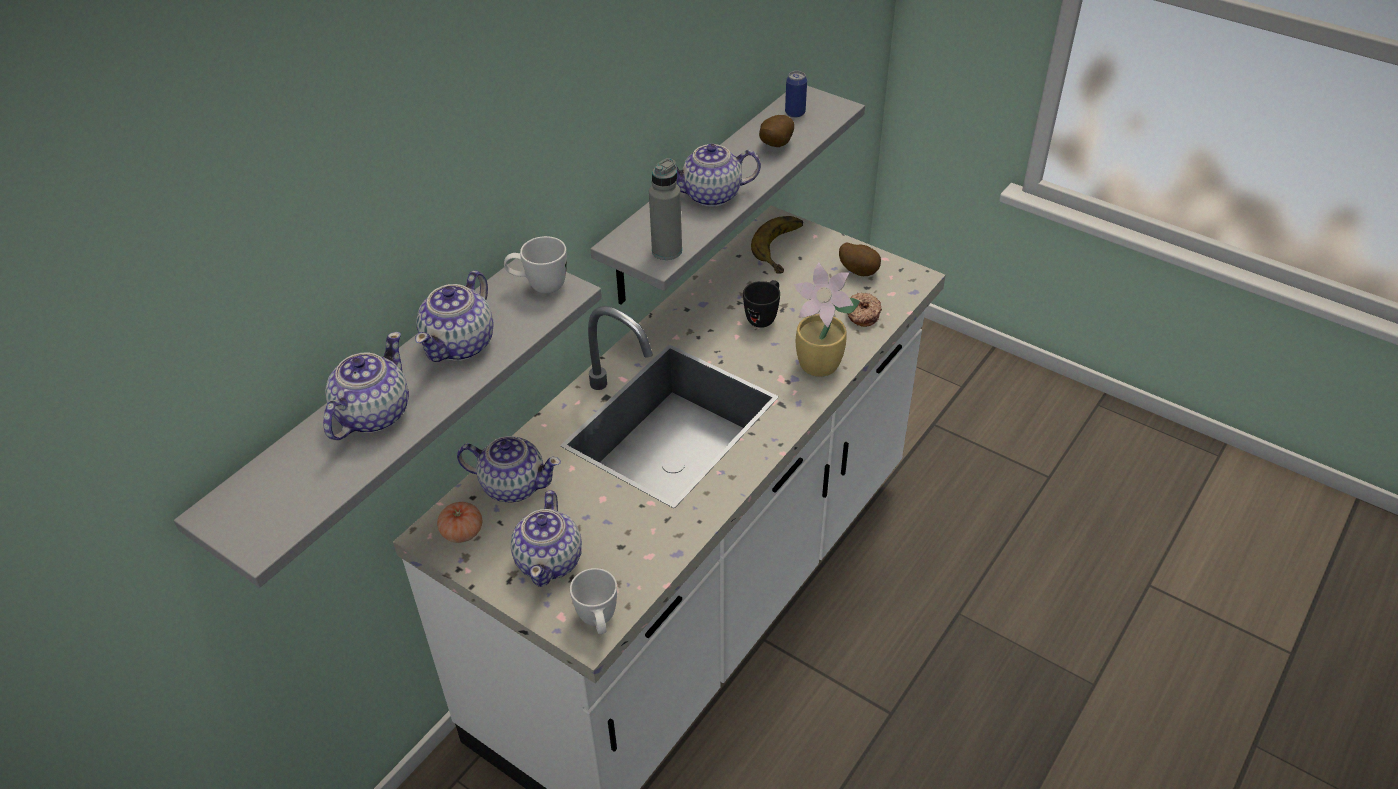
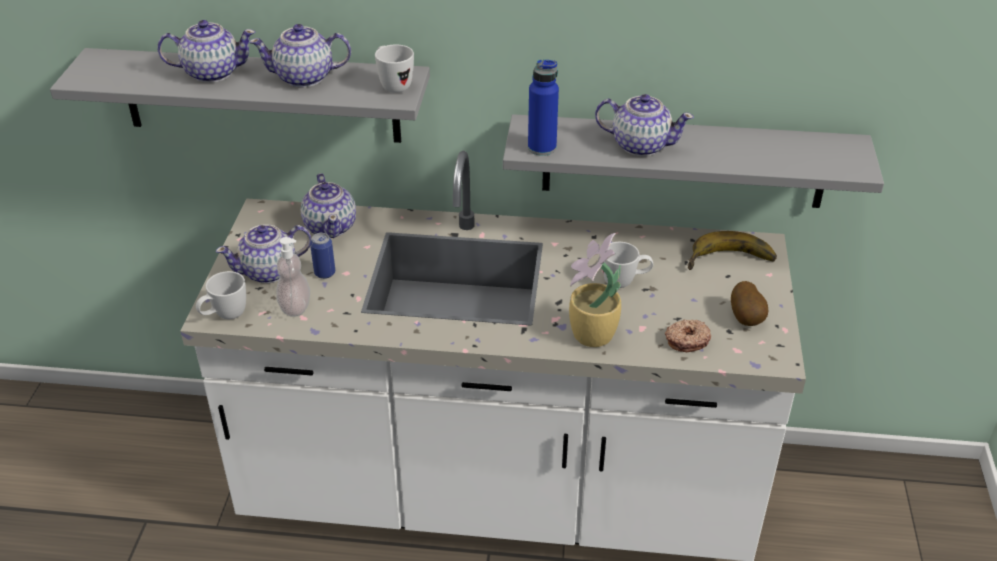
camera: 60 degrees right, 5 degrees down
tomato [437,502,482,543] -> none
grey bottle [649,158,682,260] -> blue bottle [528,60,559,156]
teapot [675,144,761,207] -> teapot turned 150 degrees clockwise [595,94,694,156]
black mug [743,280,780,328] -> white mug [603,242,653,288]
potato [759,115,794,147] -> none
can [785,71,807,118] -> can moved to [310,233,335,279]
none -> soap dispenser [276,237,310,317]

